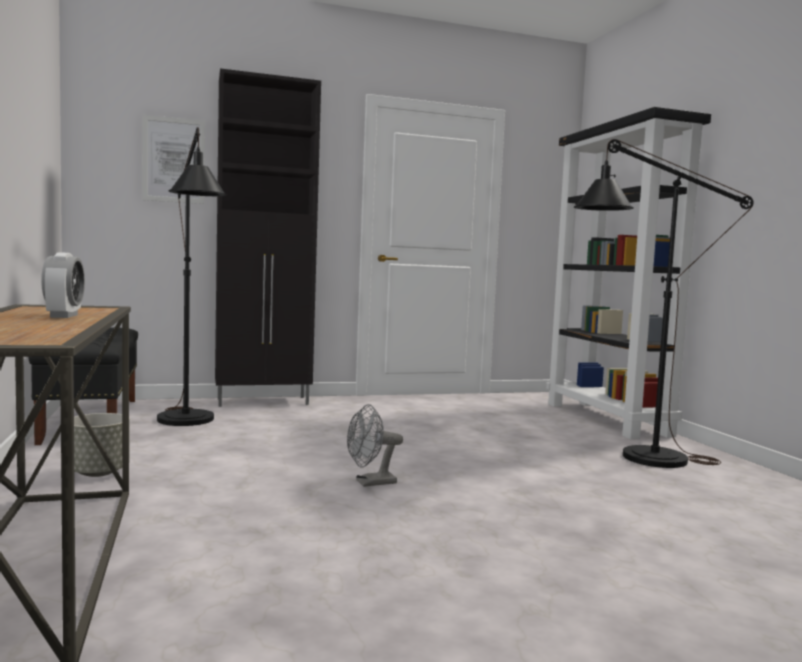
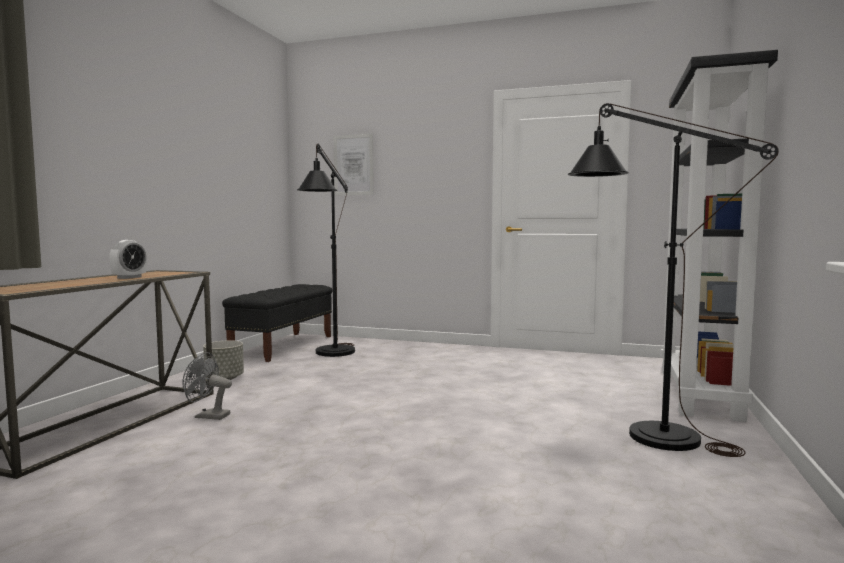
camera: 35 degrees right, 0 degrees up
black cabinet [215,68,321,407] -> none
grey fan [347,404,403,487] -> grey fan moved to [182,352,232,420]

